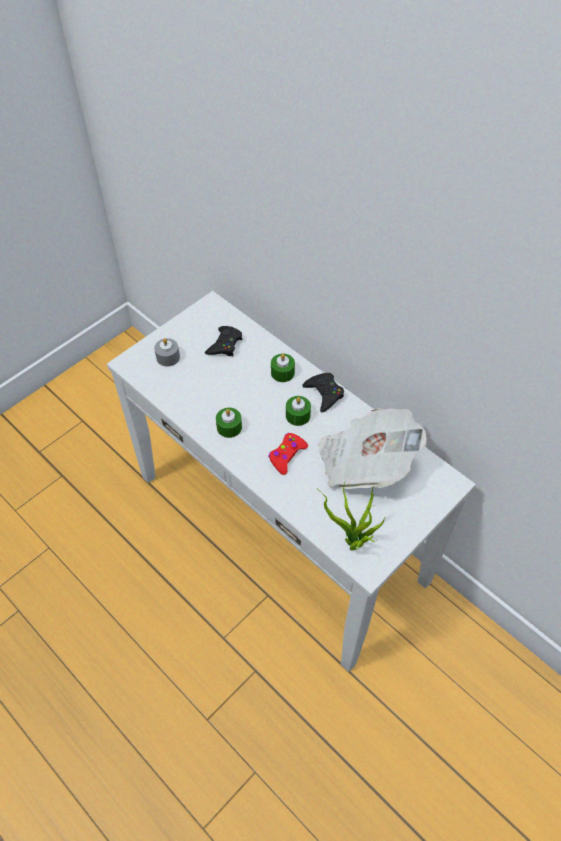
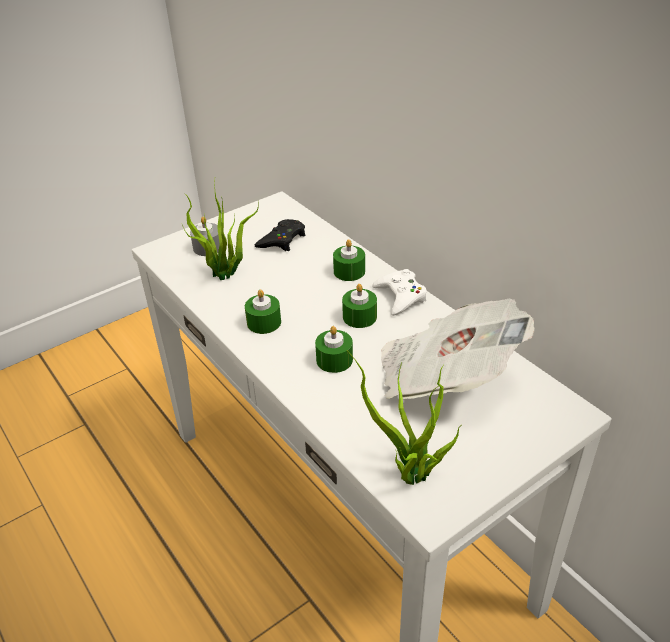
camera: 10 degrees right, 15 degrees down
red game controller [268,433,308,475] -> green candle [315,326,353,373]
black game controller [302,373,344,412] -> white game controller [372,269,427,316]
none -> potted plant [182,182,259,280]

